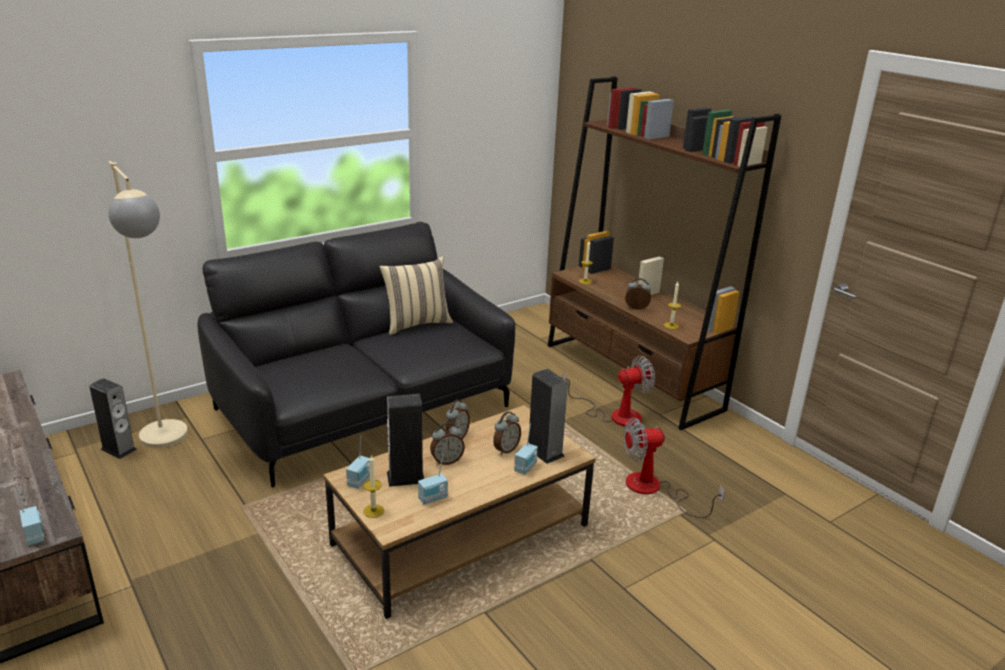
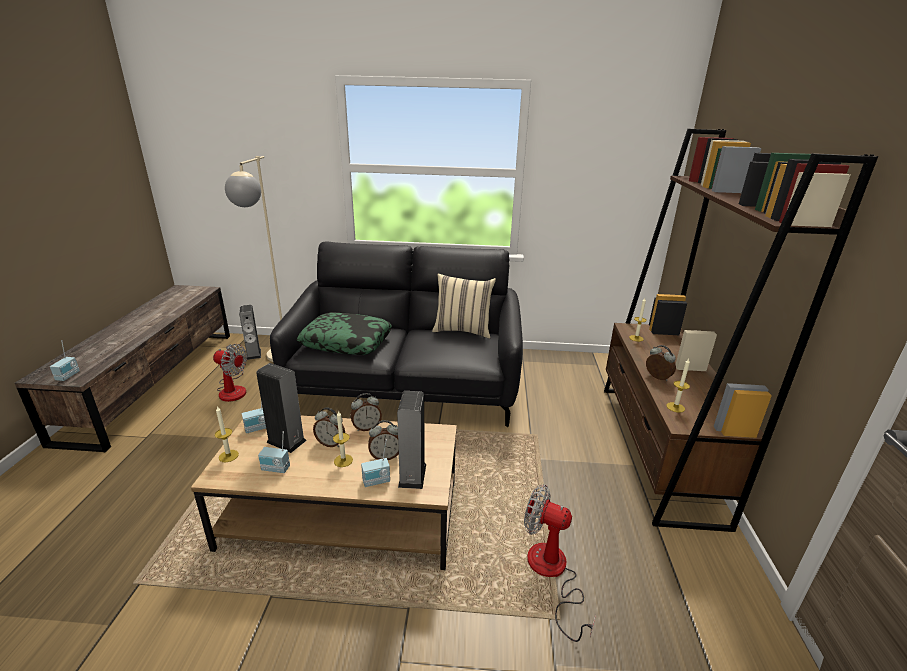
camera: 40 degrees right, 0 degrees up
fan [563,356,655,427] -> fan moved to [213,344,247,402]
none -> pillow [296,312,392,355]
none -> candle [333,410,353,467]

